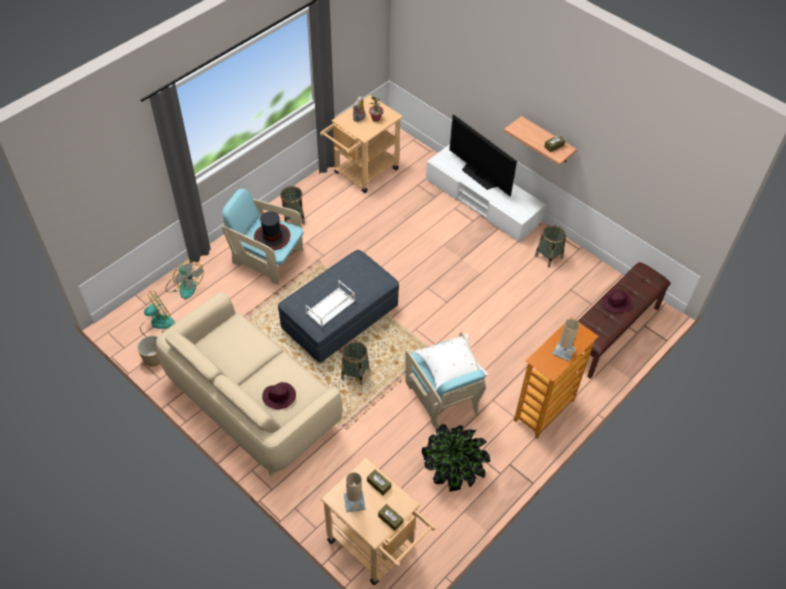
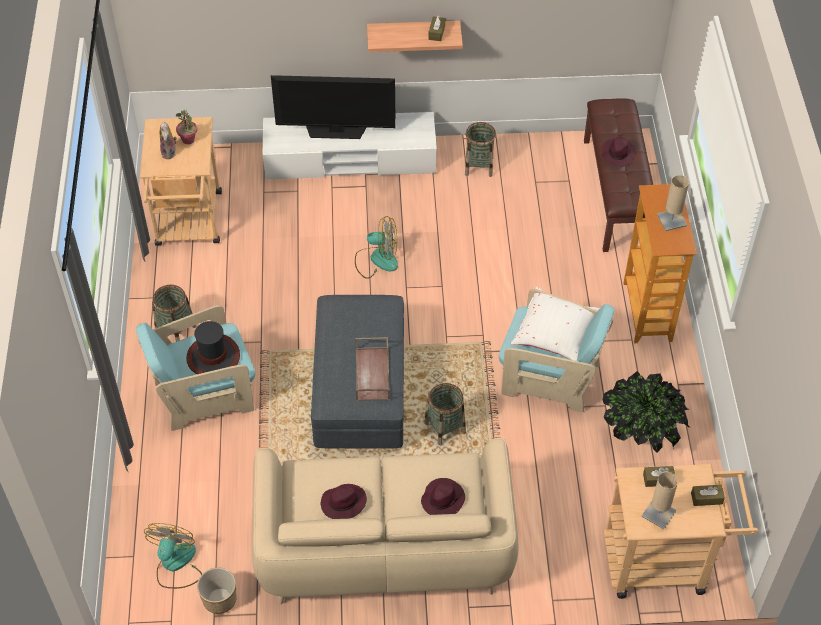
camera: 45 degrees left, 0 degrees up
fan [166,261,203,299] -> fan moved to [355,216,398,279]
white tray [305,280,355,327] -> brown tray [355,337,390,401]
none -> purple hat [321,484,367,519]

